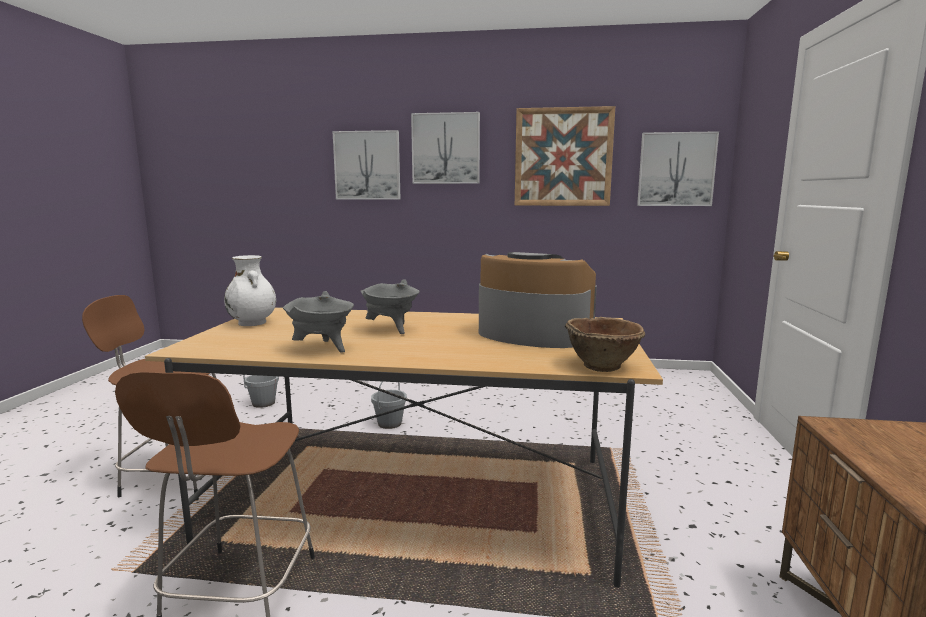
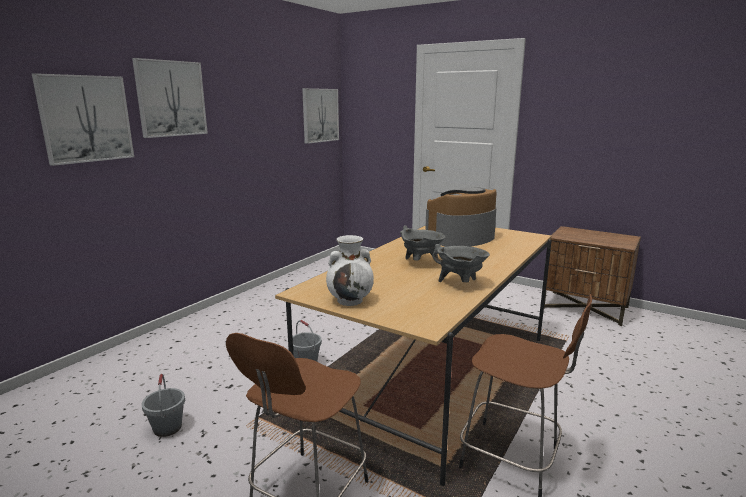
camera: 65 degrees left, 5 degrees up
picture [515,106,615,206] -> none
brown bowl [565,317,645,372] -> none

